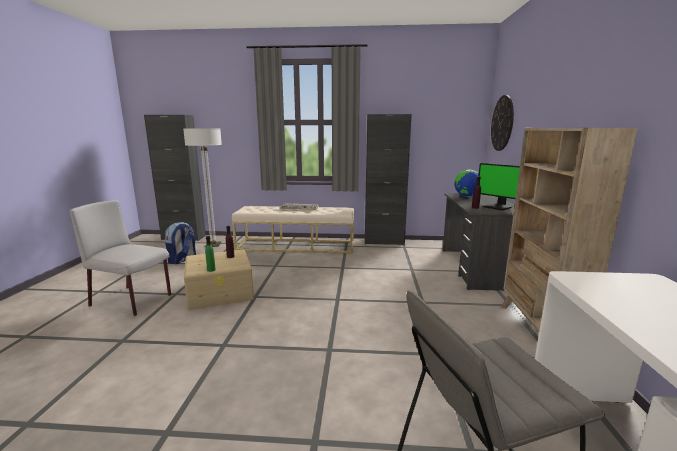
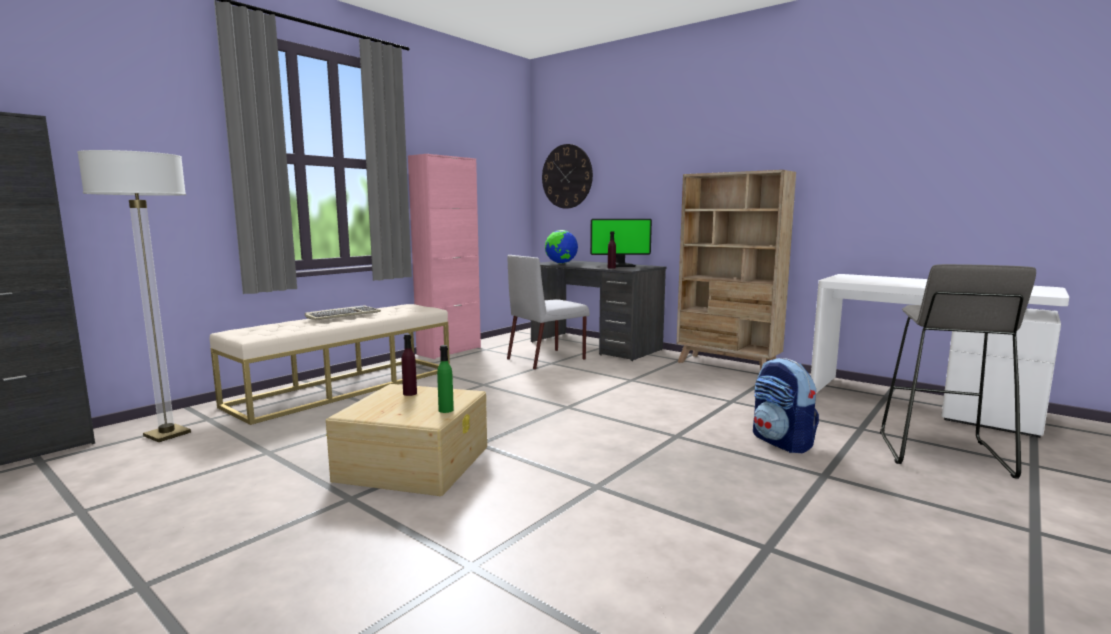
camera: 55 degrees left, 5 degrees down
grey chair [70,200,171,316] -> grey chair moved to [507,255,590,370]
backpack [165,222,196,264] -> backpack moved to [753,358,819,453]
black cabinet [365,114,412,245] -> pink cabinet [408,154,481,359]

